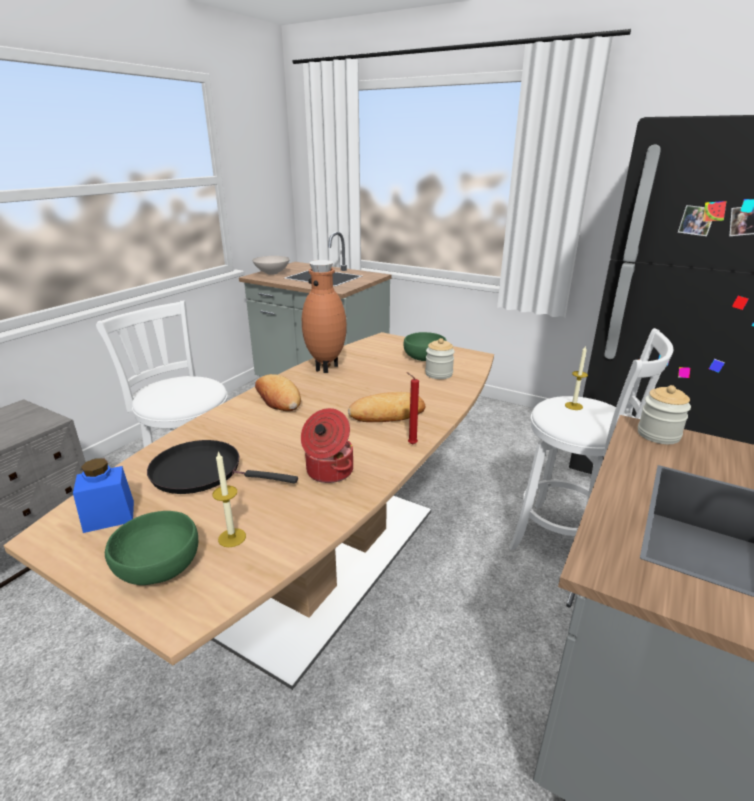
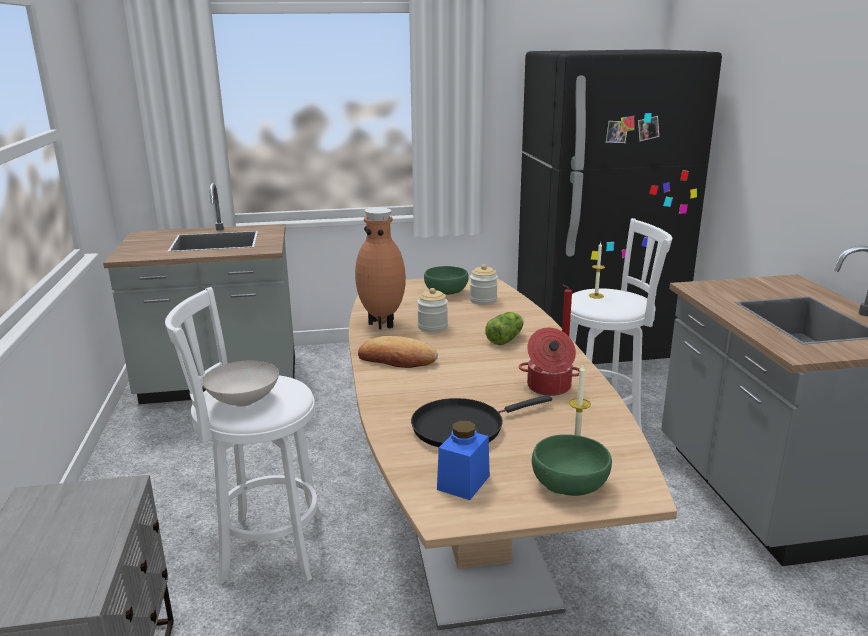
camera: 40 degrees left, 5 degrees down
white bowl [252,256,290,275] -> white bowl moved to [202,361,279,407]
bread [348,392,425,422] -> lettuce [485,312,524,345]
jar [638,385,691,444] -> jar moved to [417,288,448,332]

